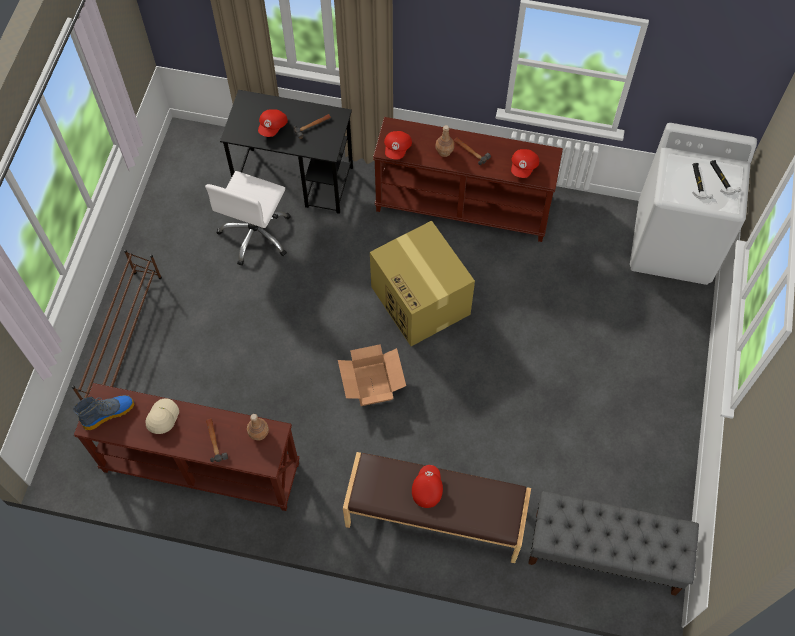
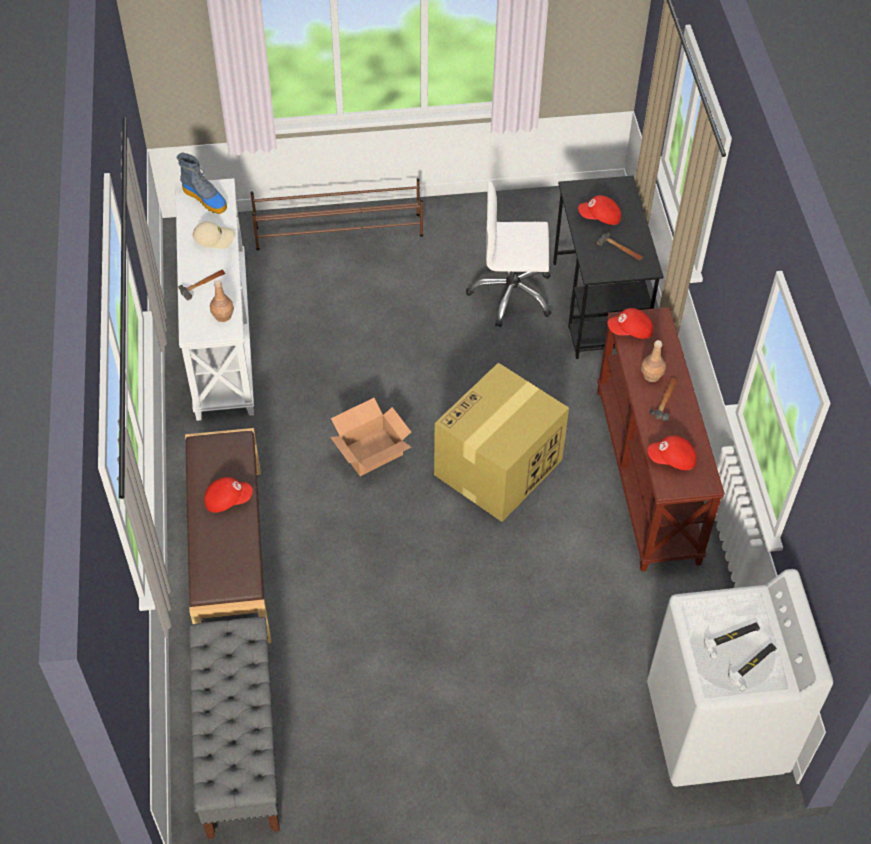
camera: 70 degrees right, 10 degrees down
brown console table [74,383,299,511] -> white console table [175,178,254,421]

